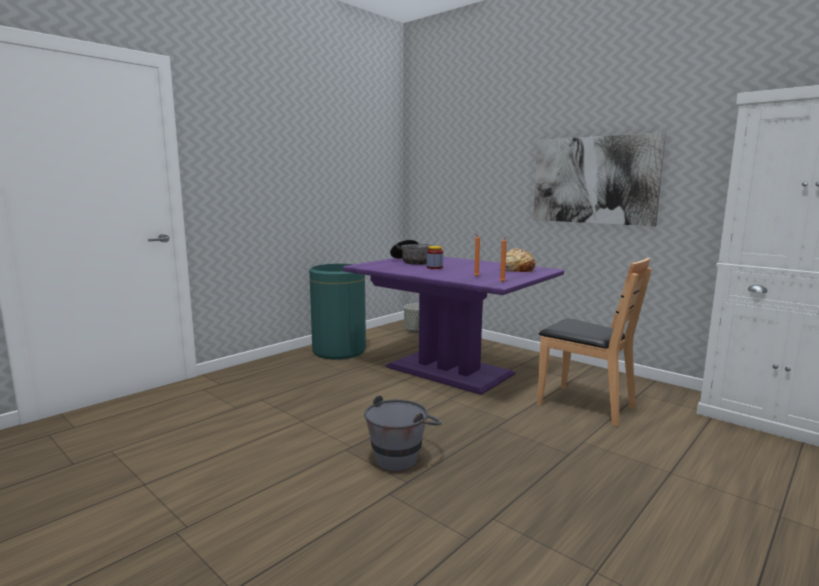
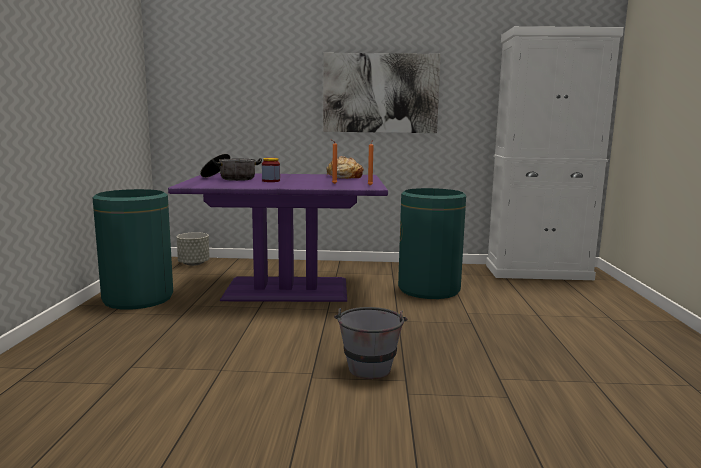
camera: 40 degrees left, 0 degrees up
brown chair [537,258,652,427] -> green trash can [398,188,466,299]

